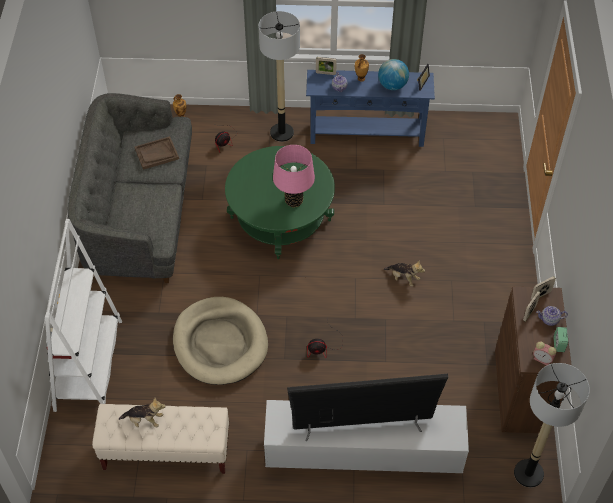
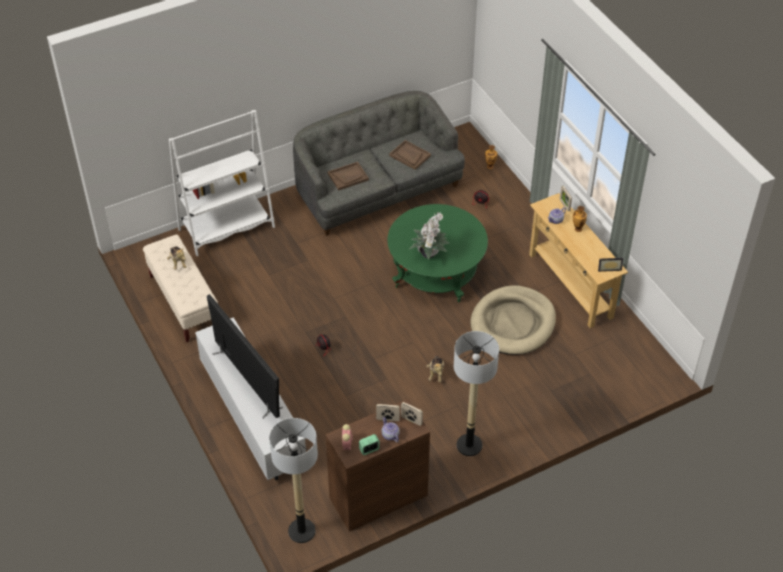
camera: 60 degrees right, 5 degrees down
beige dog bed [173,297,268,385] -> beige dog bed moved to [470,285,556,355]
floor lamp [259,11,300,142] -> floor lamp moved to [454,331,499,456]
pink table lamp [273,145,315,207] -> potted plant [410,212,450,260]
blue console table [306,70,435,147] -> beige console table [529,193,628,328]
globe [378,59,409,90] -> none
none -> brown tray [328,162,369,191]

